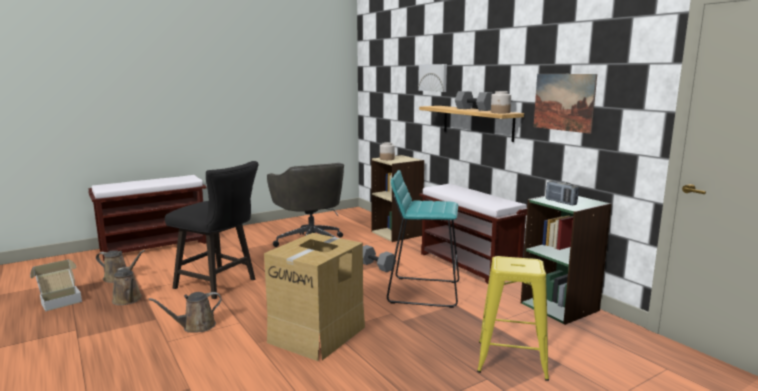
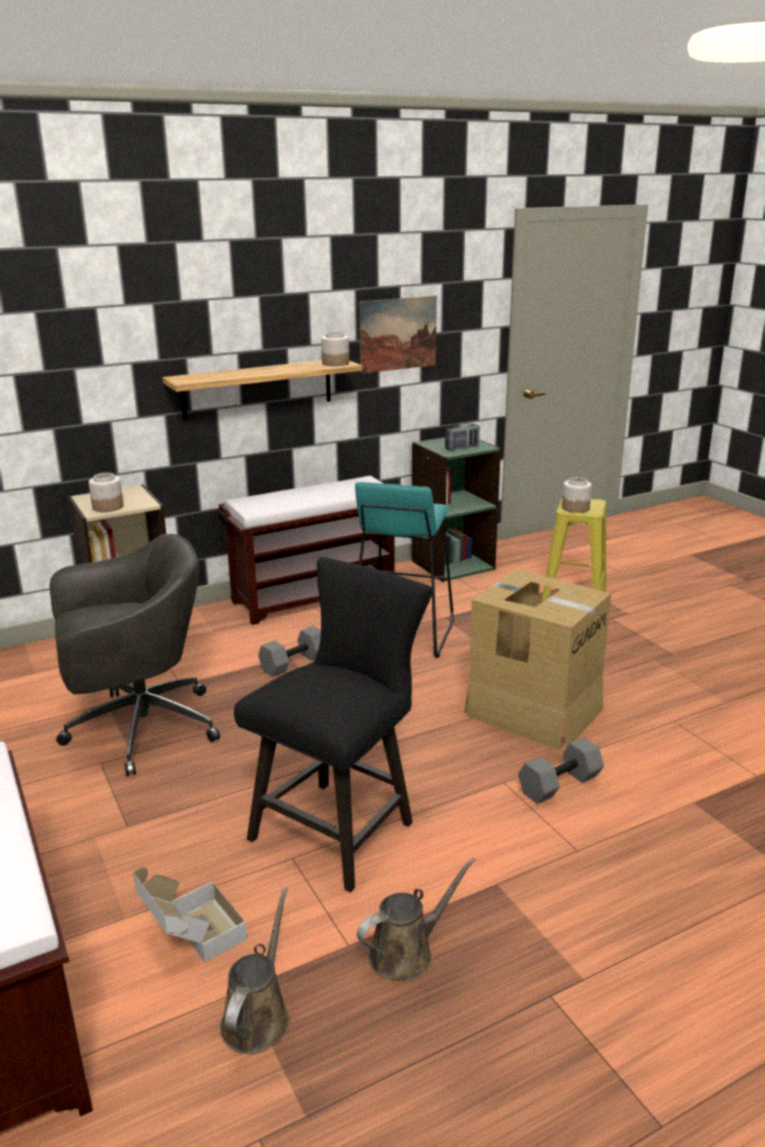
camera: 85 degrees left, 10 degrees up
cardboard box [30,259,82,311] -> cardboard box moved to [133,868,248,962]
brown watering can [149,292,222,332] -> none
picture [418,64,447,92] -> none
grey dumbbell [455,91,494,111] -> grey dumbbell moved to [518,738,604,804]
none -> jar [562,477,592,513]

